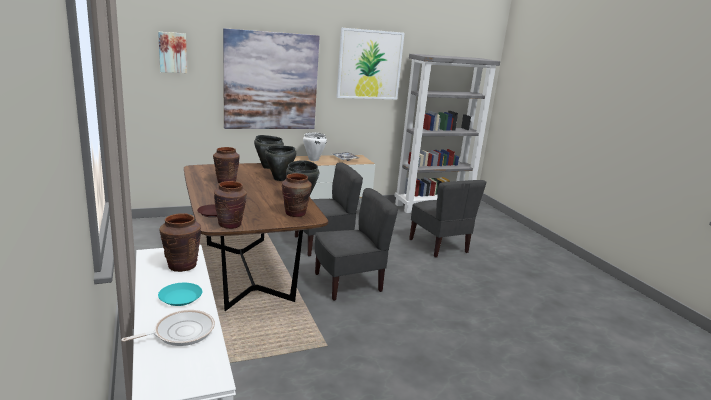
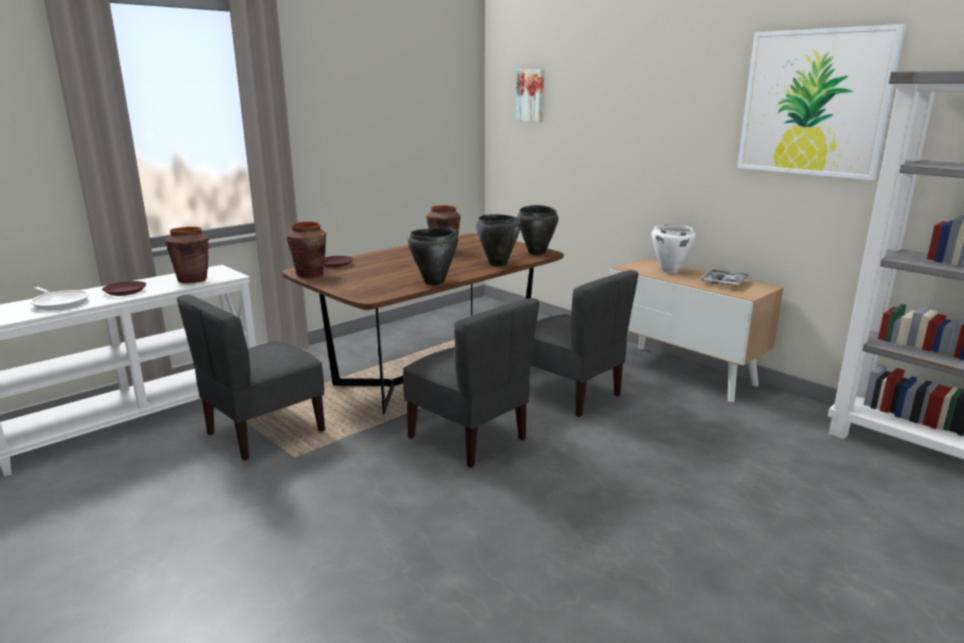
camera: 70 degrees right, 0 degrees up
turquoise plate [158,283,202,306] -> brown plate [102,281,147,296]
picture [223,28,320,129] -> none
brown vase [282,173,312,217] -> none
grey chair [409,180,486,258] -> grey chair moved to [177,294,325,461]

